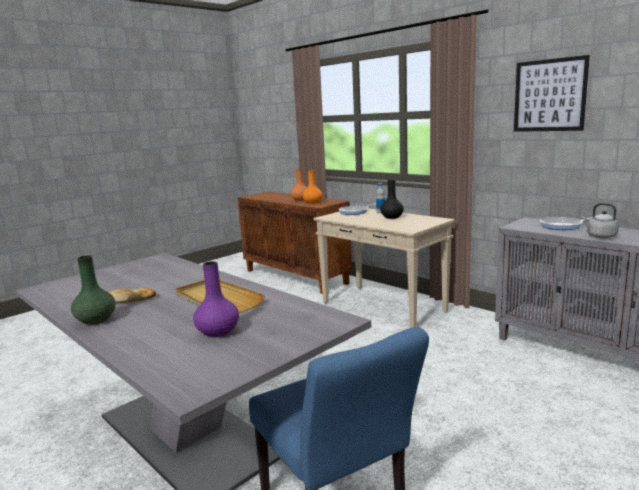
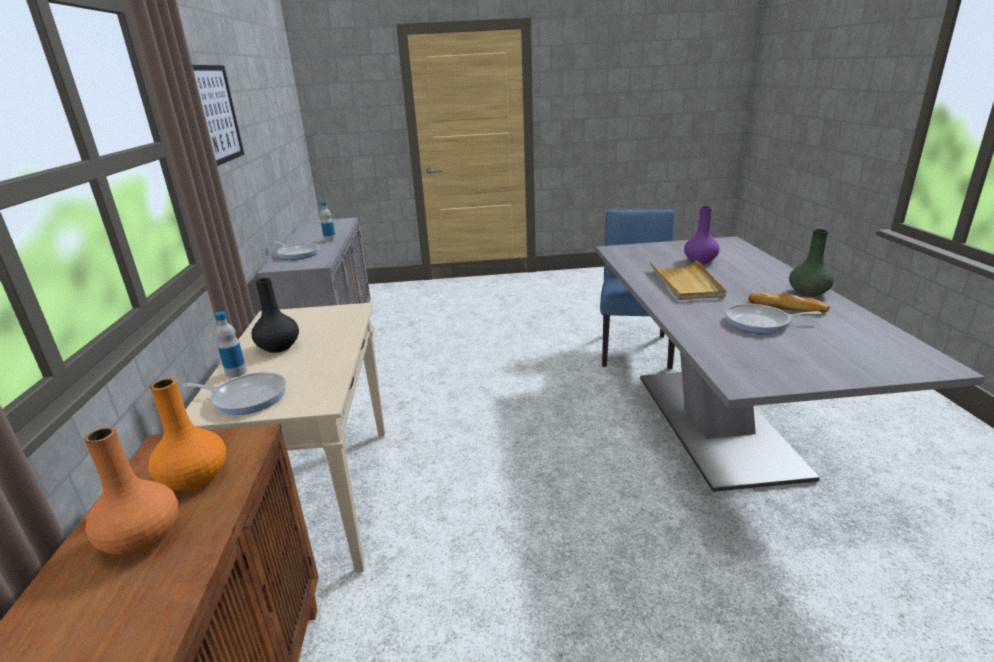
camera: 140 degrees left, 10 degrees up
grey kettle [582,203,619,238] -> bottle [320,202,336,242]
none -> frying pan [725,304,821,334]

